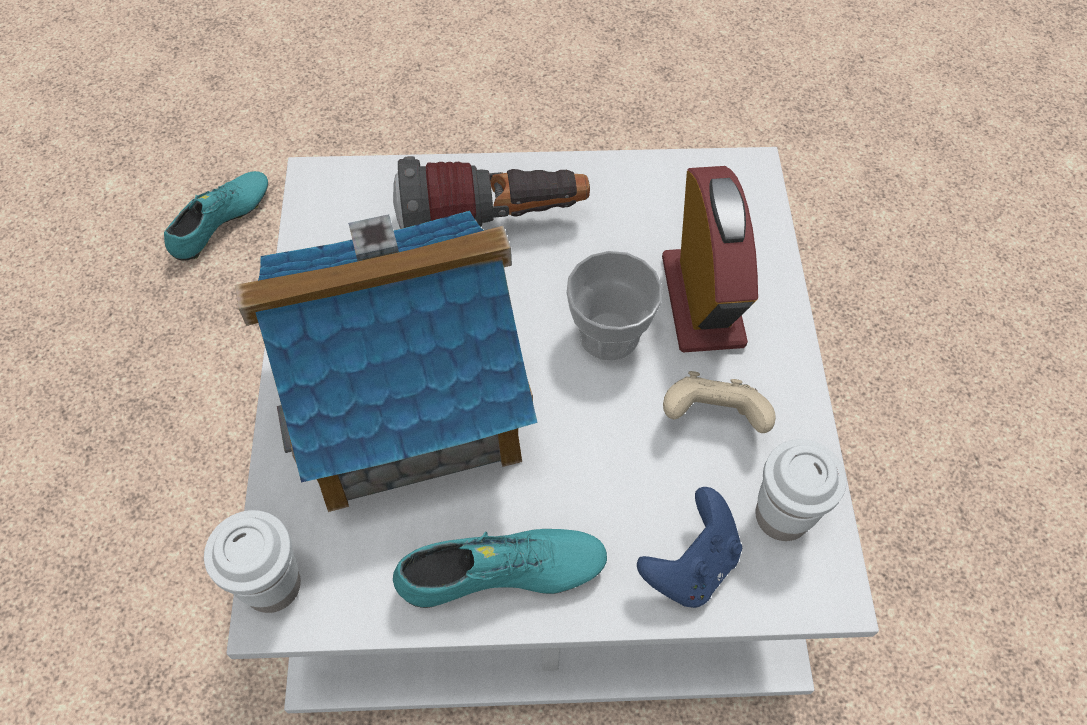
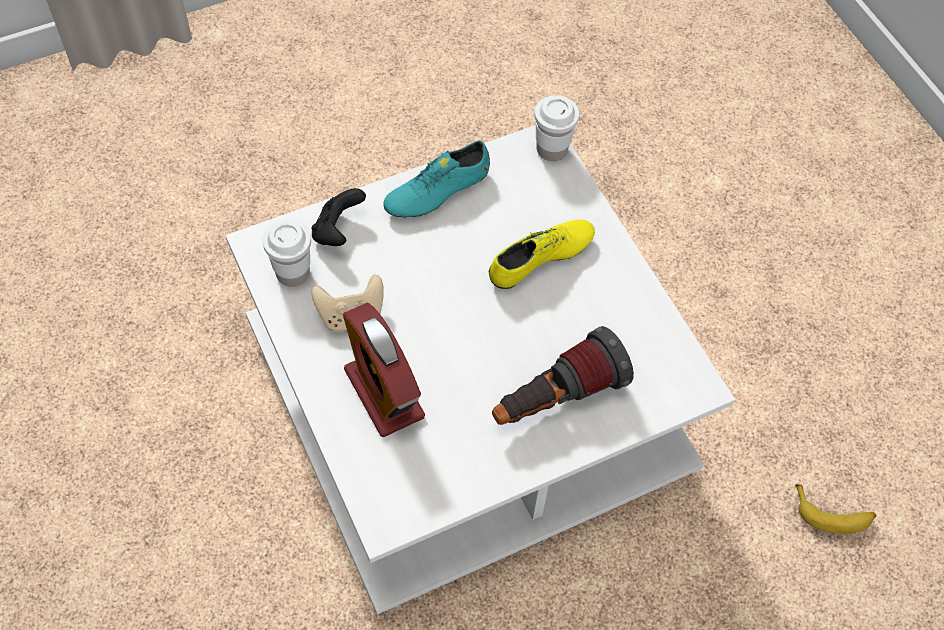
camera: 155 degrees right, 0 degrees up
turquoise shoe [164,171,268,261] -> banana [795,484,876,534]
toy house [235,211,538,512] -> yellow shoe [489,220,595,289]
cup [566,251,662,361] -> none
blue game controller [637,487,742,608] -> black game controller [311,188,366,246]

